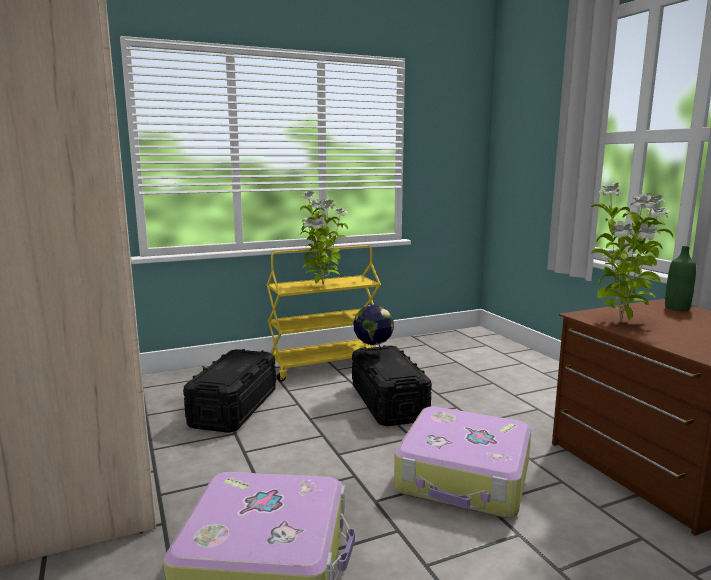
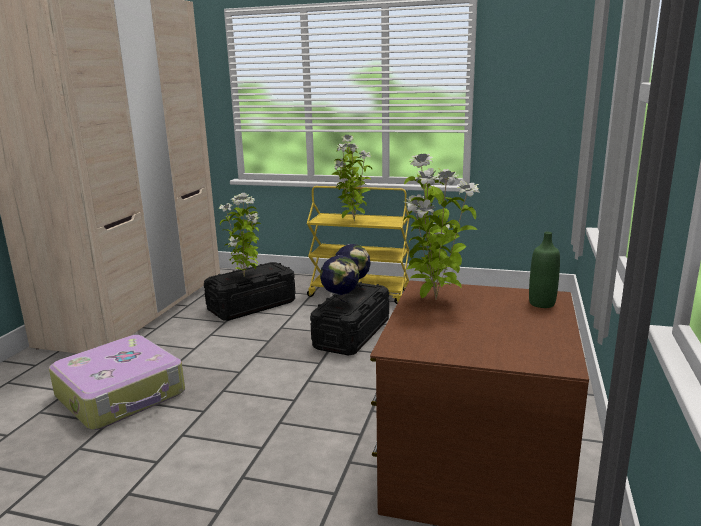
camera: 40 degrees right, 5 degrees up
suitcase [394,406,531,518] -> none
none -> potted plant [219,193,261,277]
none -> globe [320,255,360,309]

